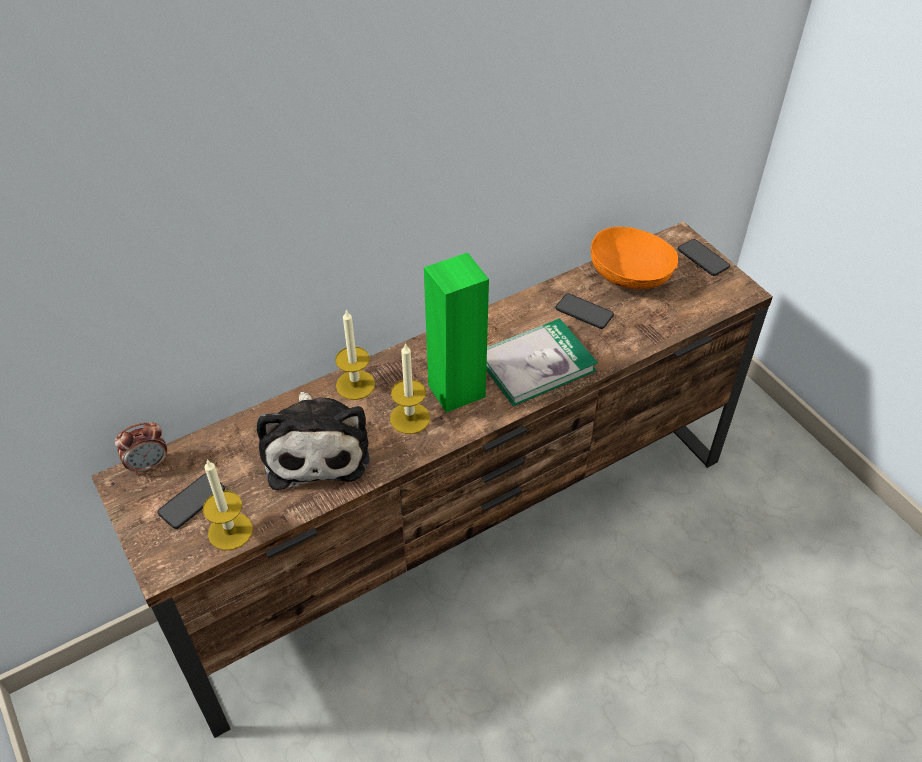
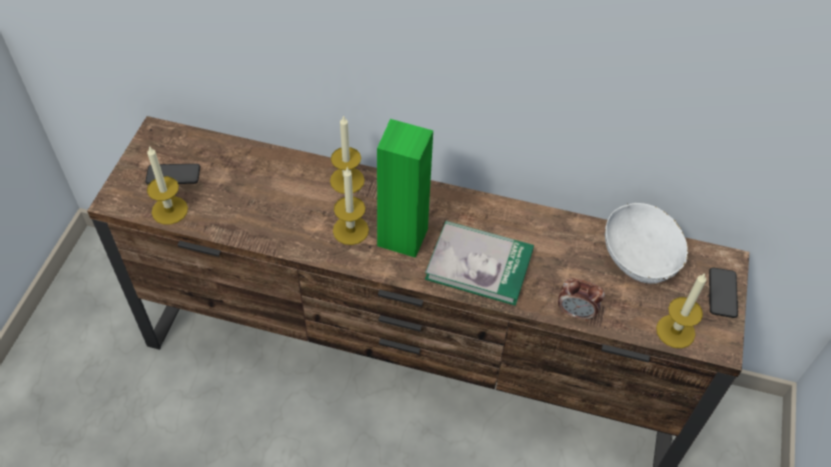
camera: 45 degrees right, 5 degrees up
alarm clock [115,422,167,475] -> alarm clock moved to [558,278,605,321]
plush toy [256,392,369,490] -> none
phone [556,293,614,329] -> none
orange bowl [591,226,678,289] -> white bowl [605,203,688,284]
none -> candle [656,273,706,348]

